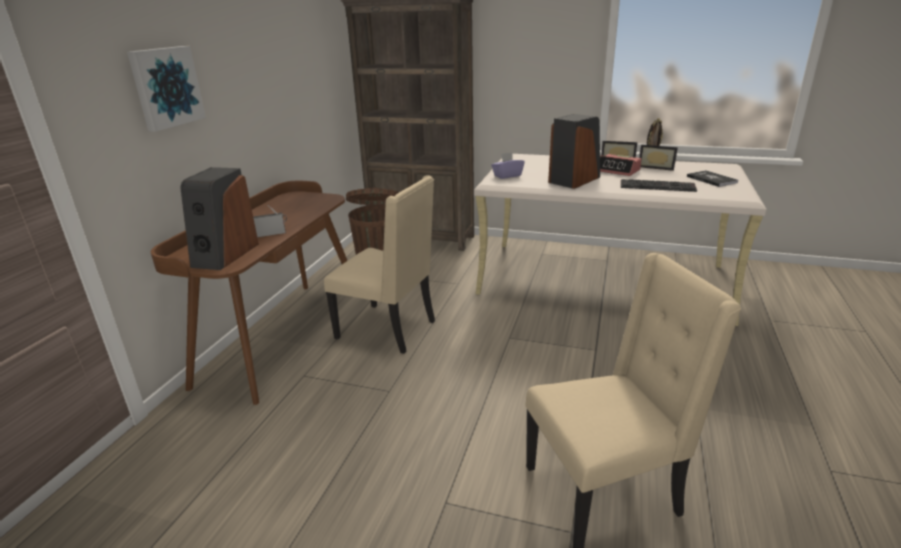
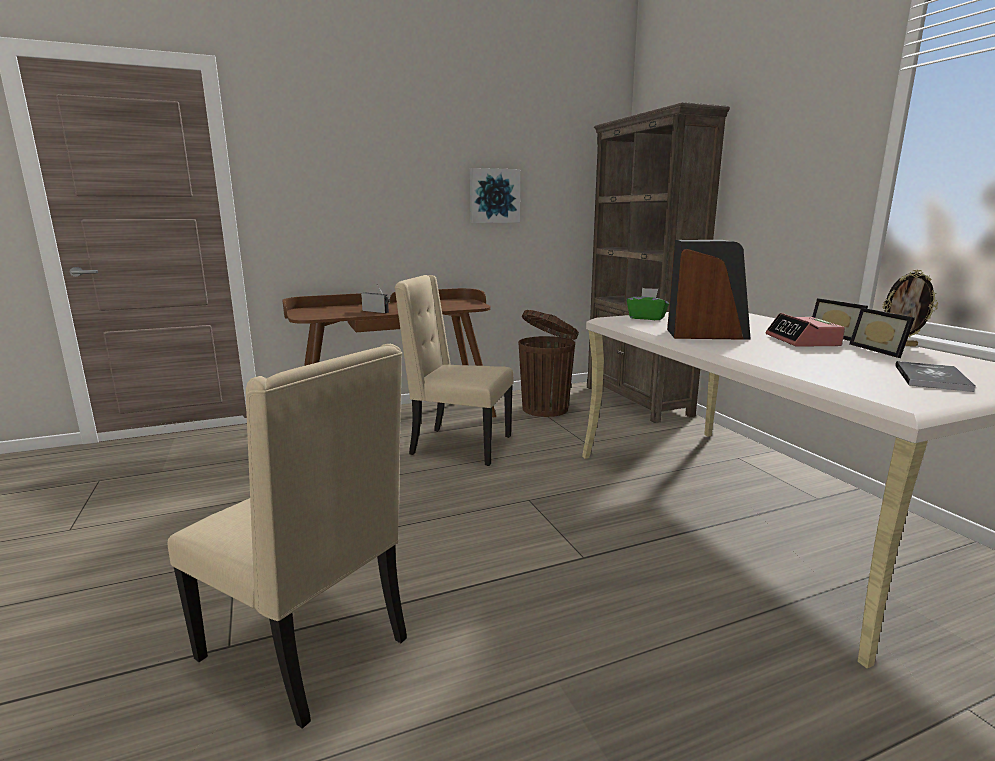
camera: 50 degrees right, 10 degrees down
picture [127,46,206,132] -> picture moved to [470,168,520,223]
speaker [180,167,259,270] -> none
beige chair [324,175,435,354] -> beige chair turned 120 degrees clockwise [394,275,514,466]
purple tissue box [491,152,525,179] -> green tissue box [627,288,669,320]
keyboard [621,179,697,192] -> none

